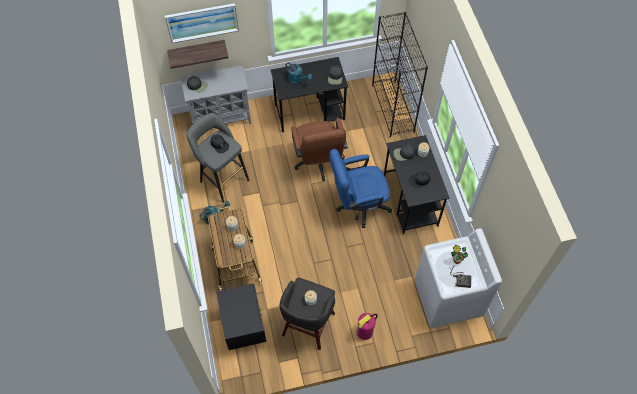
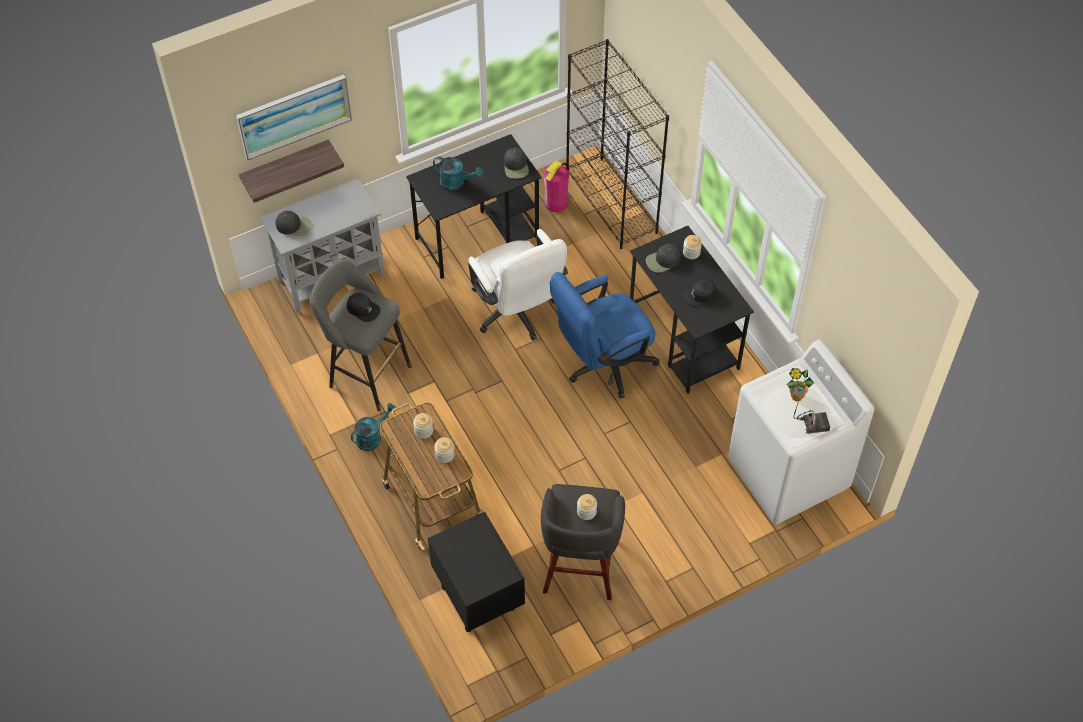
camera: 15 degrees left, 5 degrees down
brown office chair [291,118,348,181] -> white office chair [468,229,568,341]
fire extinguisher [357,313,378,340] -> fire extinguisher moved to [544,160,569,212]

